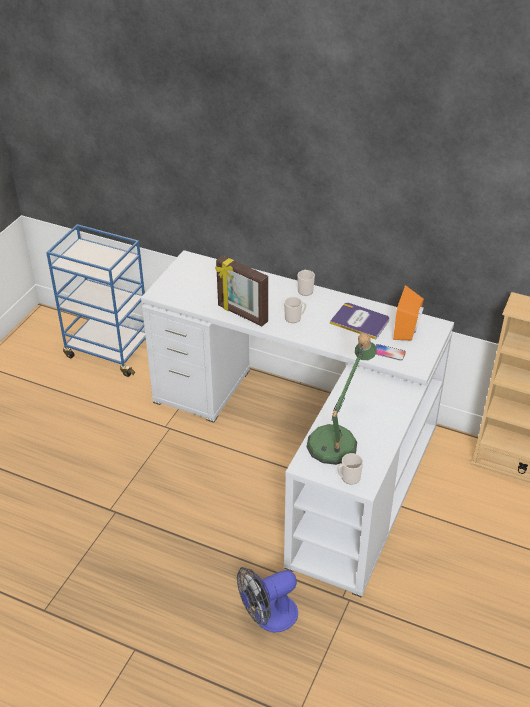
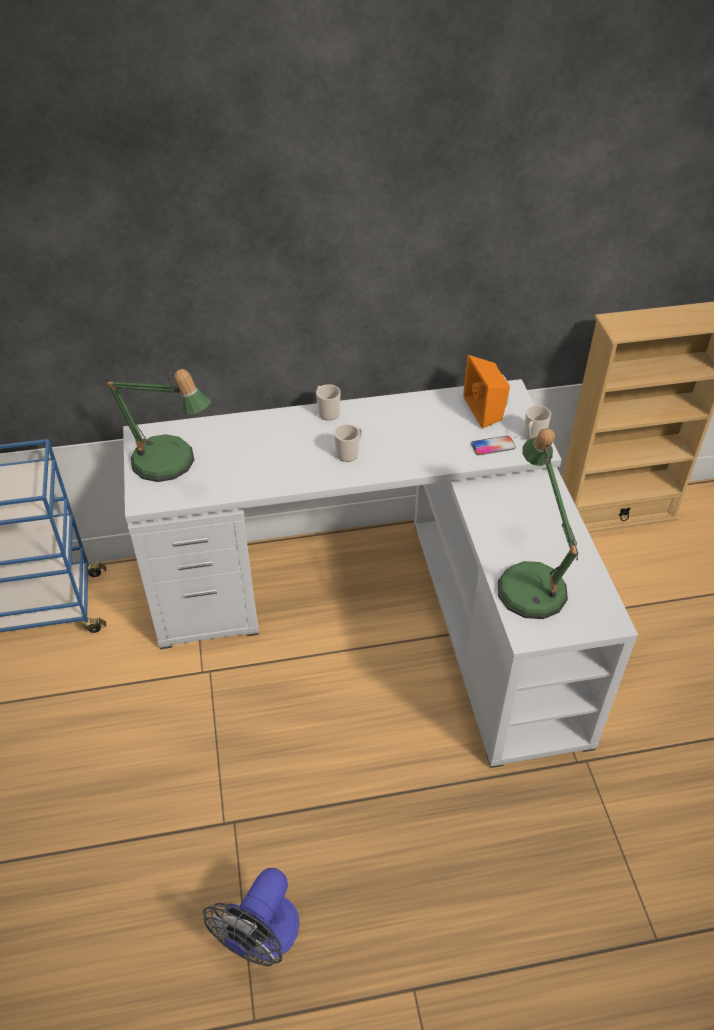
camera: 35 degrees left, 5 degrees up
picture frame [215,255,268,326] -> none
fan [237,567,298,632] -> fan moved to [203,868,299,966]
book [330,303,389,340] -> none
mug [338,453,363,485] -> mug moved to [524,405,551,440]
none -> table lamp [105,369,211,482]

